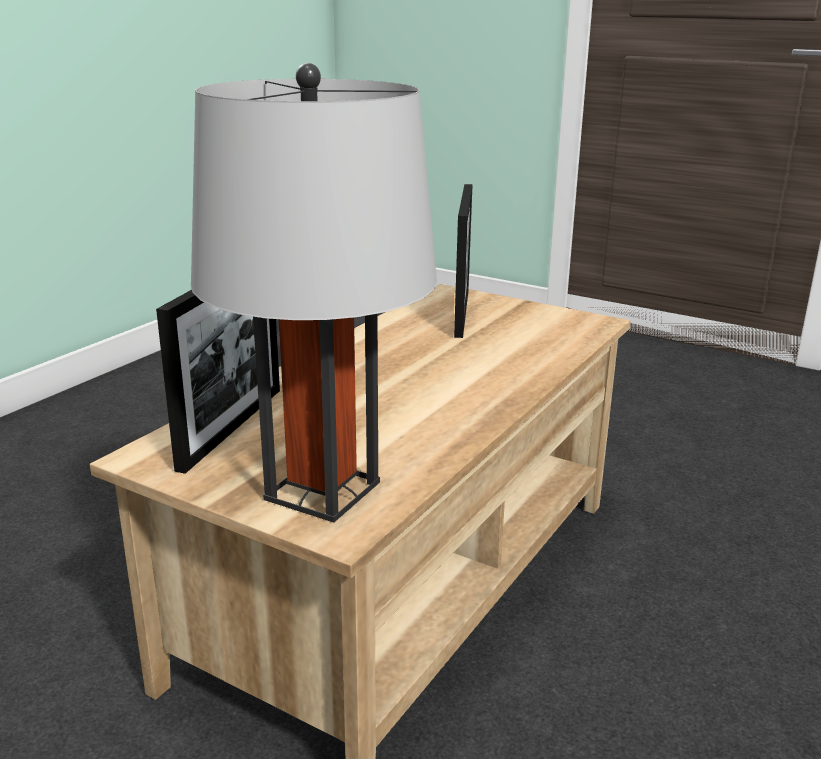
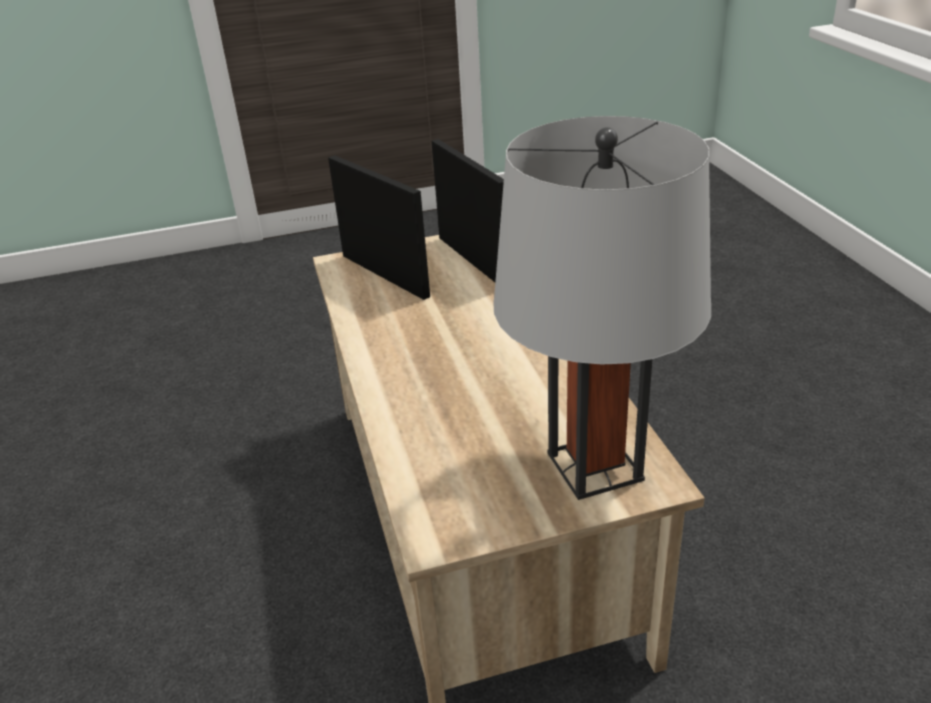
camera: 45 degrees left, 10 degrees up
picture frame [156,290,280,474] -> picture frame moved to [432,139,504,282]

